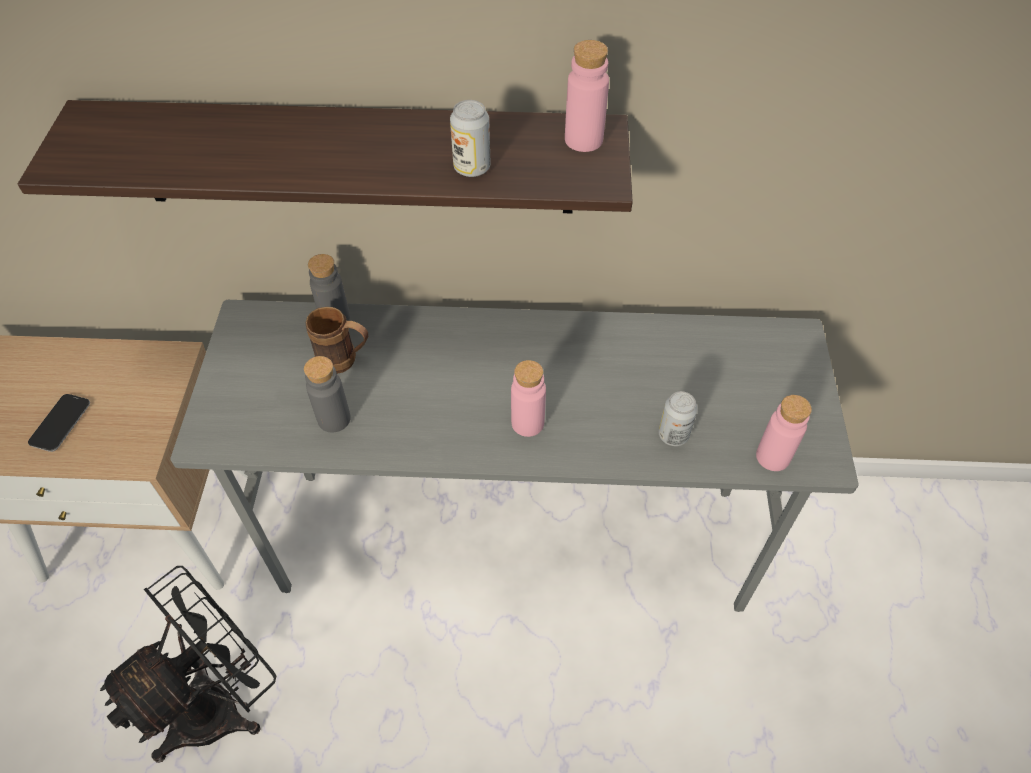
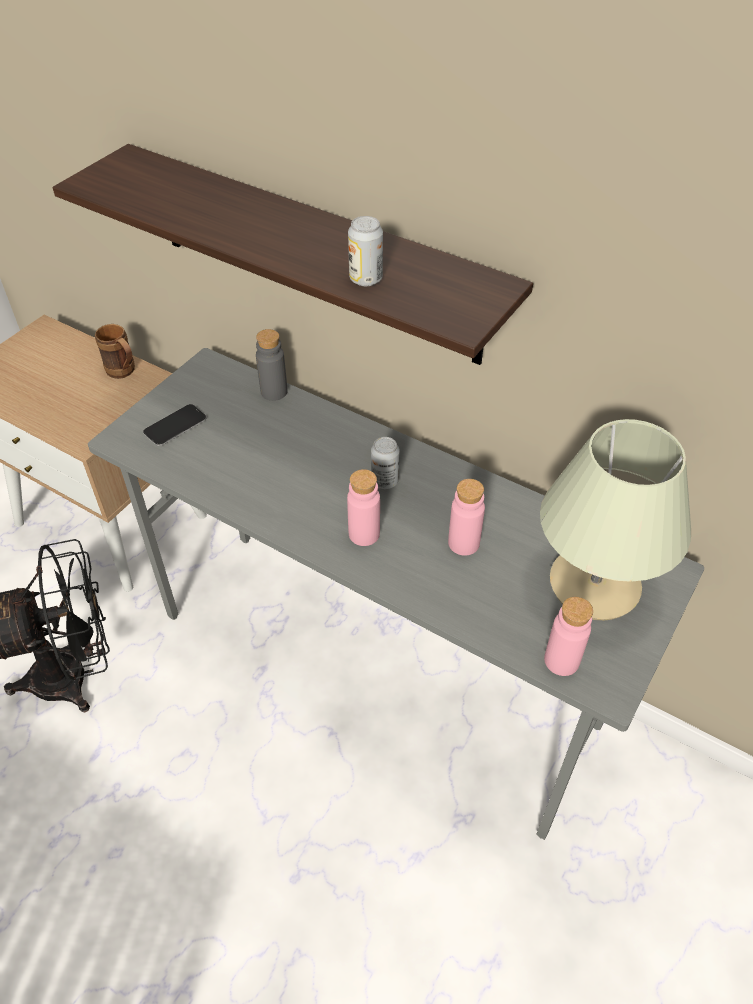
camera: 30 degrees right, 5 degrees down
phone [28,394,90,452] -> phone moved to [143,404,207,446]
grey bottle [304,356,351,432] -> none
brown mug [305,307,368,374] -> brown mug moved to [95,324,135,379]
pink bottle [565,40,609,152] -> pink bottle moved to [448,479,485,556]
can [659,391,698,446] -> can moved to [371,437,400,489]
none -> beige table lamp [540,419,691,621]

